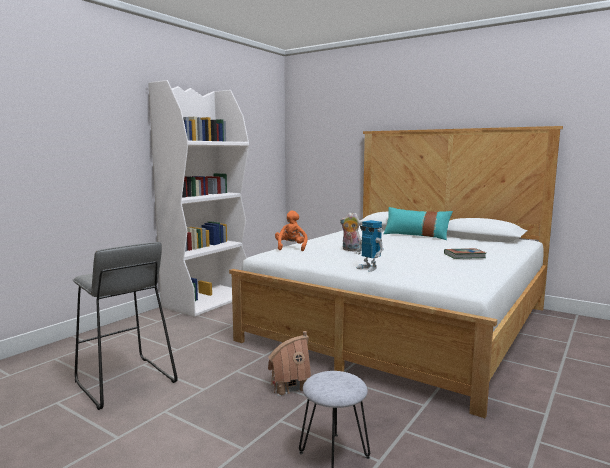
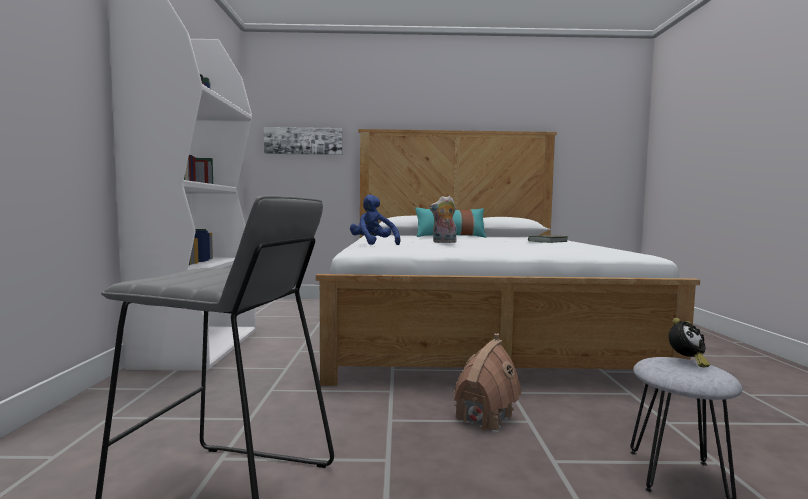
camera: 35 degrees left, 5 degrees down
orange plush toy [275,210,307,251] -> blue plush toy [350,195,401,245]
toy robot [356,220,384,272] -> none
none -> picture [264,127,343,155]
none -> alarm clock [668,318,710,367]

